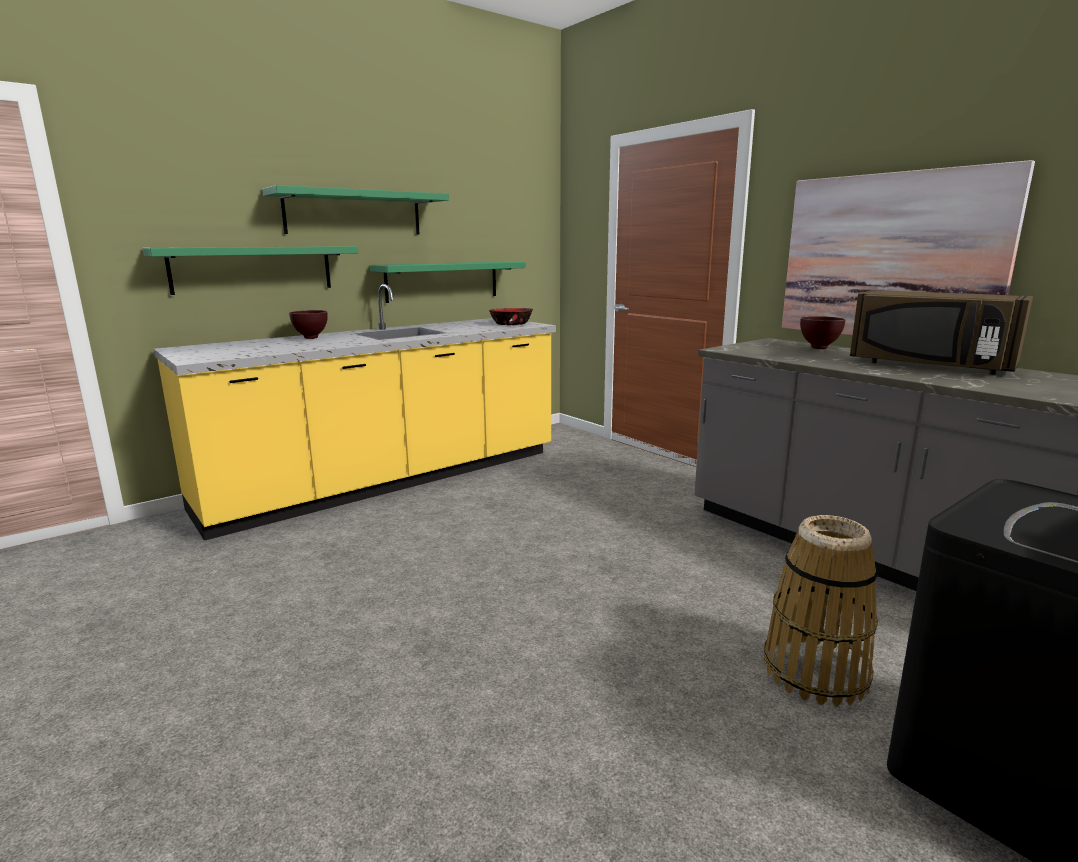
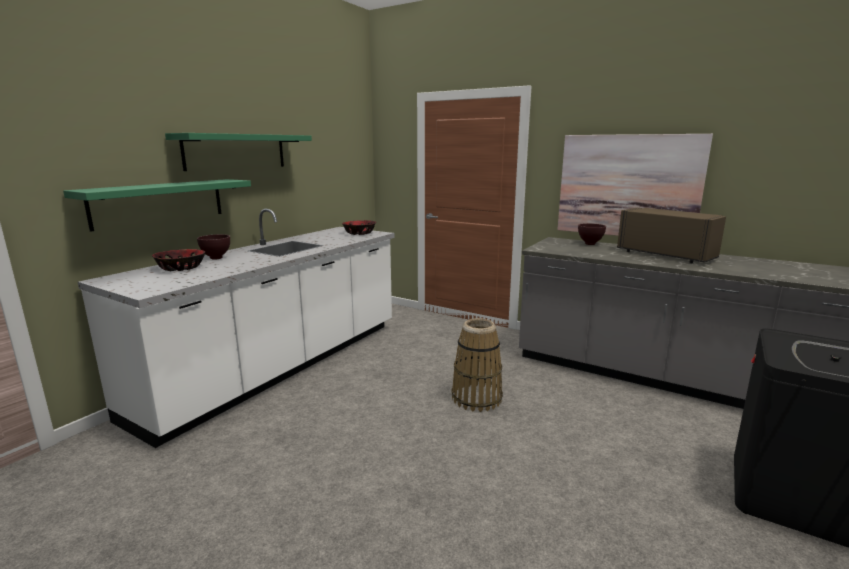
camera: 20 degrees left, 0 degrees up
yellow counter [153,284,556,541] -> white counter [78,209,394,448]
green shelf [370,261,526,303] -> none
basket [764,515,878,706] -> basket moved to [452,318,503,412]
brown microwave [850,290,1033,375] -> brown microwave turned 150 degrees counterclockwise [617,208,726,263]
none -> bowl [152,249,205,271]

